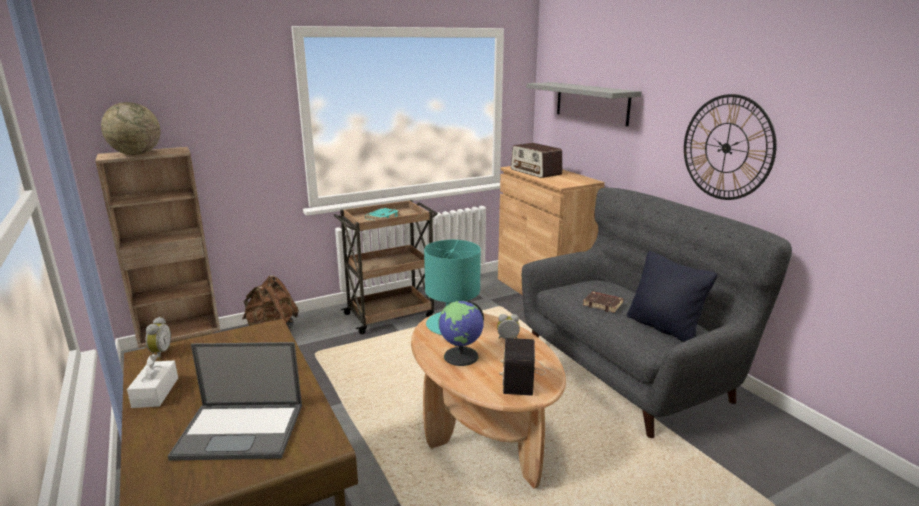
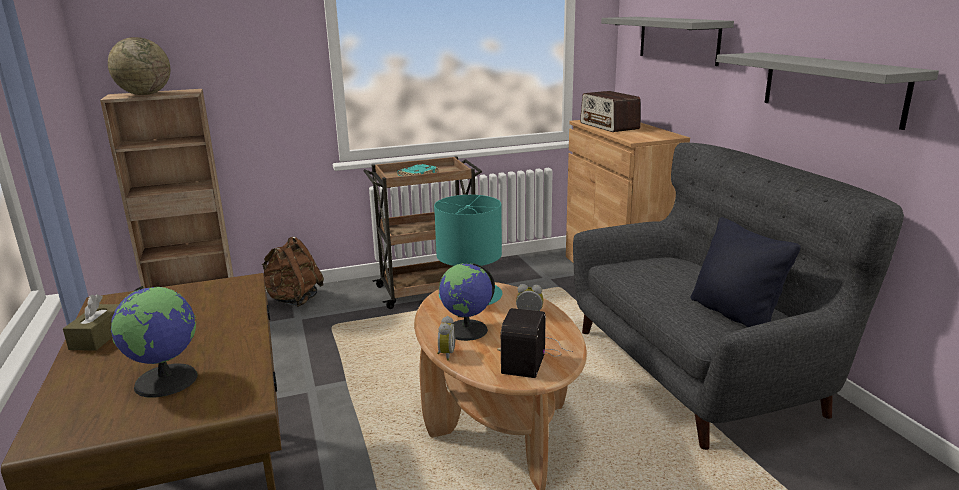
camera: 10 degrees right, 0 degrees up
white tissue box [127,354,178,408] -> brown tissue box [63,294,119,351]
alarm clock [146,317,171,359] -> alarm clock moved to [437,316,456,361]
laptop [168,342,302,461] -> globe [111,286,198,398]
brown book [583,291,623,313] -> none
wall clock [684,94,777,200] -> grey shelf [716,52,939,130]

